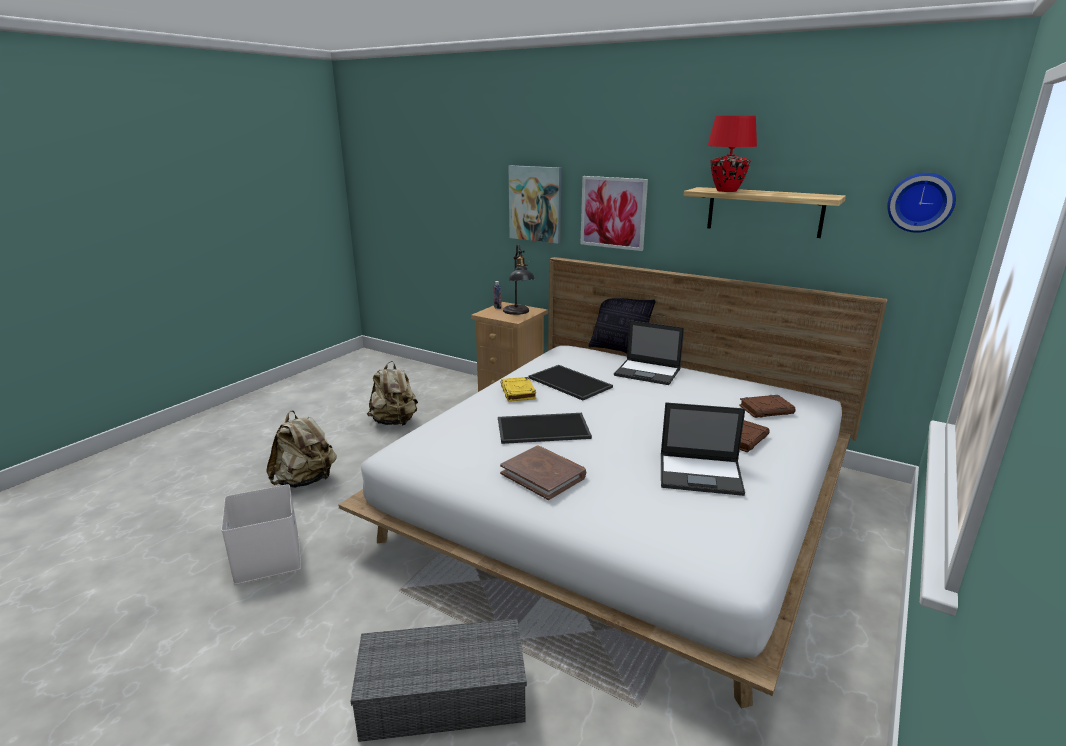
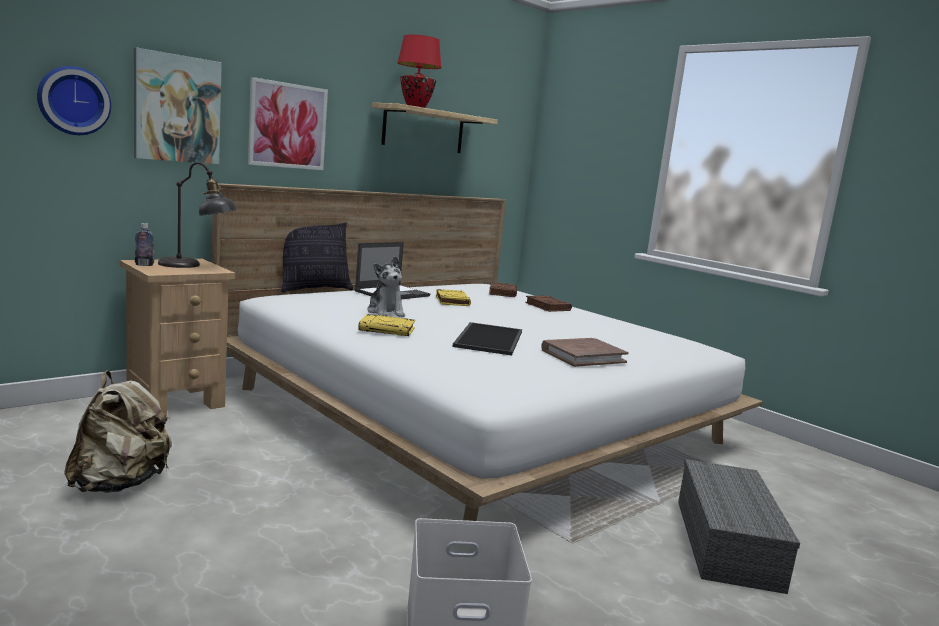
camera: 75 degrees left, 10 degrees down
beige backpack [266,410,336,488] -> none
tray [528,365,613,400] -> plush toy [367,256,405,317]
laptop [661,402,745,496] -> none
wall clock [887,173,956,233] -> wall clock moved to [37,66,111,135]
none -> yellow book [436,289,471,306]

